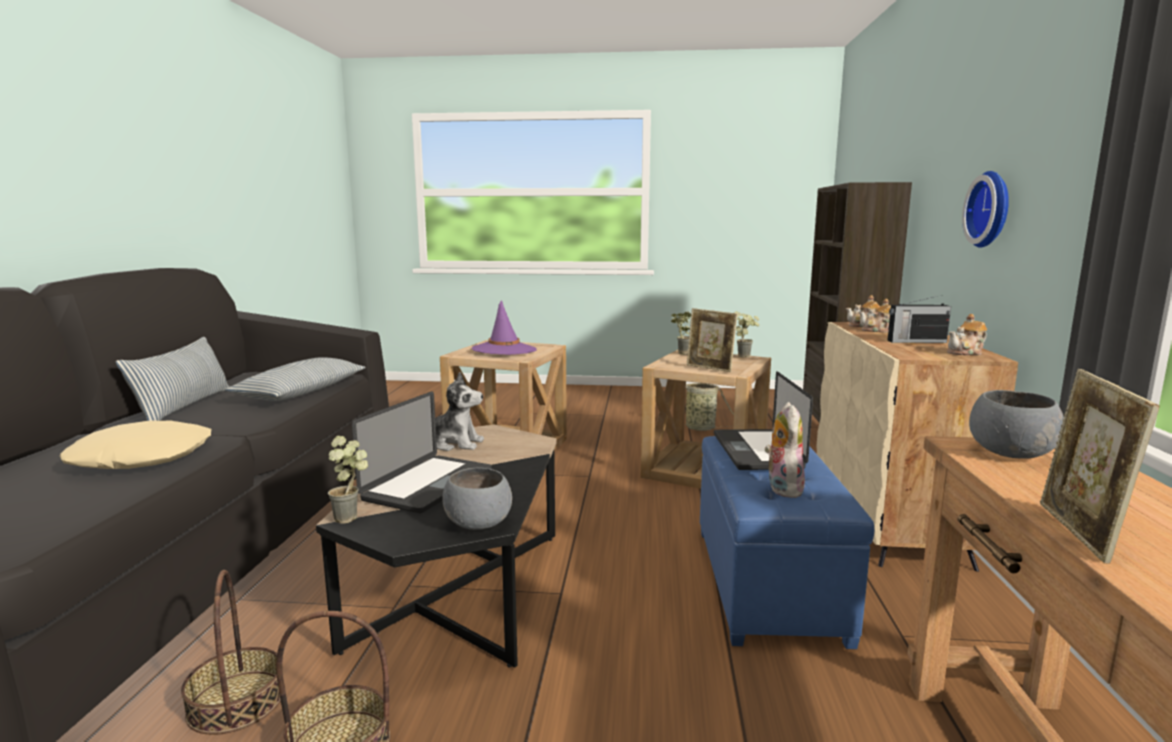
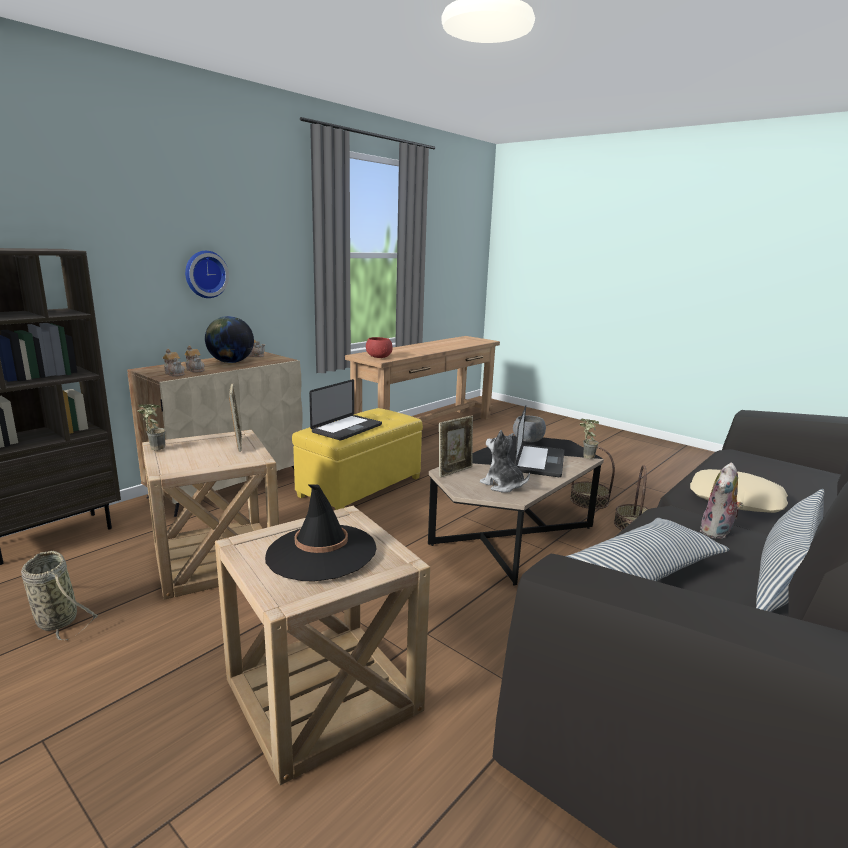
camera: 145 degrees left, 5 degrees up
laptop [352,391,492,513] -> laptop turned 135 degrees clockwise [514,406,564,477]
purple hat [472,301,537,355] -> black hat [265,484,377,581]
potted plant [671,312,691,355] -> none
blue ottoman [700,436,874,649] -> yellow ottoman [292,408,423,510]
plush toy [765,402,805,498] -> plush toy moved to [700,463,743,539]
radio [887,295,951,343] -> globe [205,316,254,363]
grey bowl [969,390,1064,459] -> red bowl [366,337,393,358]
picture frame [1040,369,1160,564] -> picture frame moved to [439,415,473,478]

